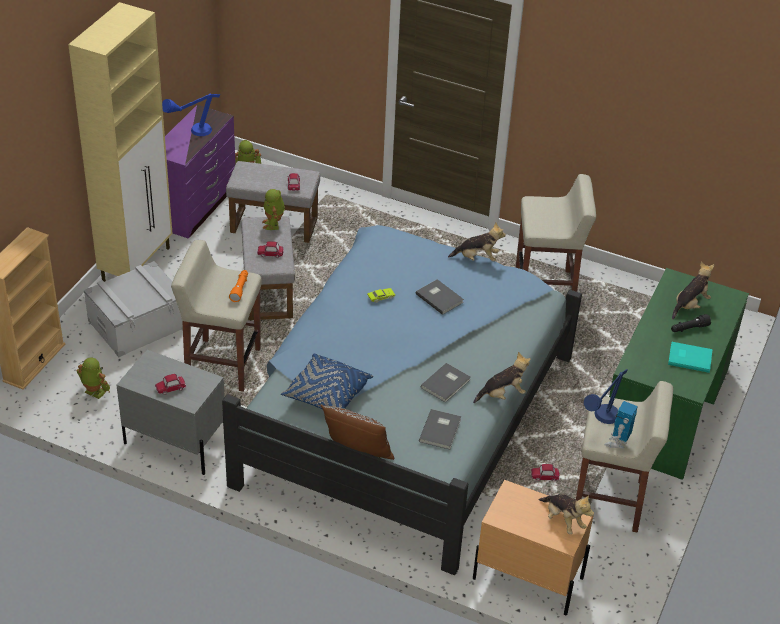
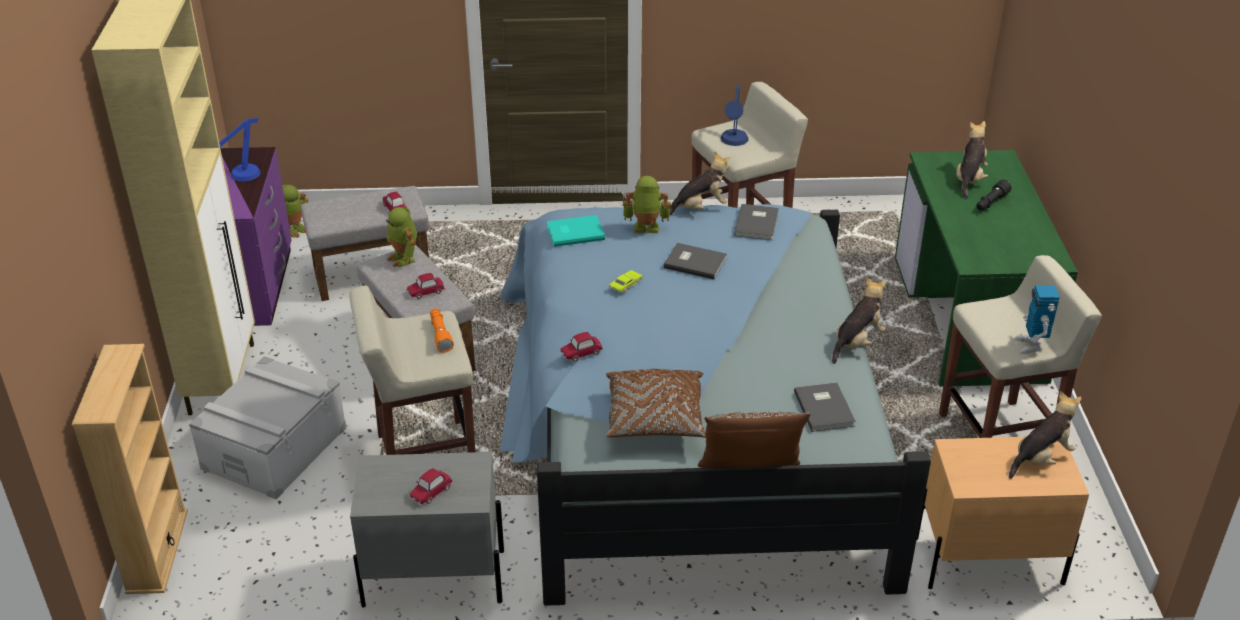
camera: 25 degrees left, 5 degrees down
toy robot [76,358,110,399] -> toy robot moved to [623,176,671,233]
blue pillow [281,354,374,410] -> brown pillow [606,369,706,438]
grey book [421,363,470,403] -> grey book moved to [734,204,779,240]
toy car [531,464,560,481] -> toy car moved to [560,332,603,362]
plush toy [538,494,594,534] -> plush toy turned 60 degrees counterclockwise [1009,391,1082,479]
blue table lamp [584,369,628,424] -> blue table lamp moved to [720,84,749,146]
turquoise book [668,342,713,373] -> turquoise book moved to [547,215,605,247]

